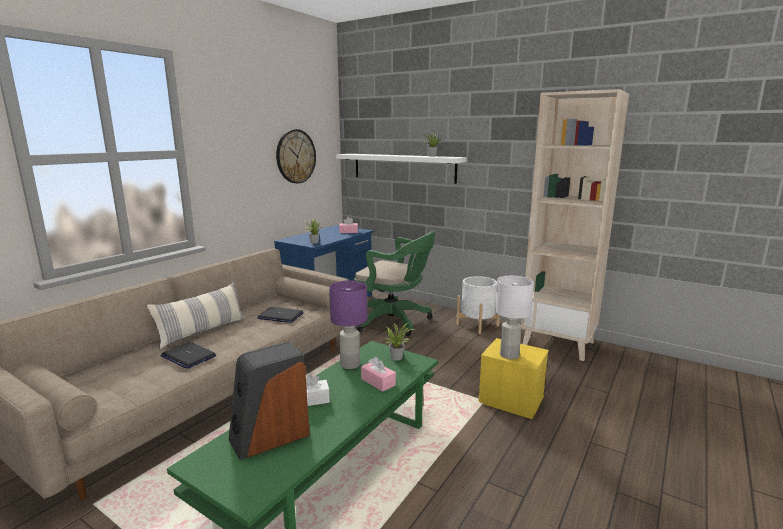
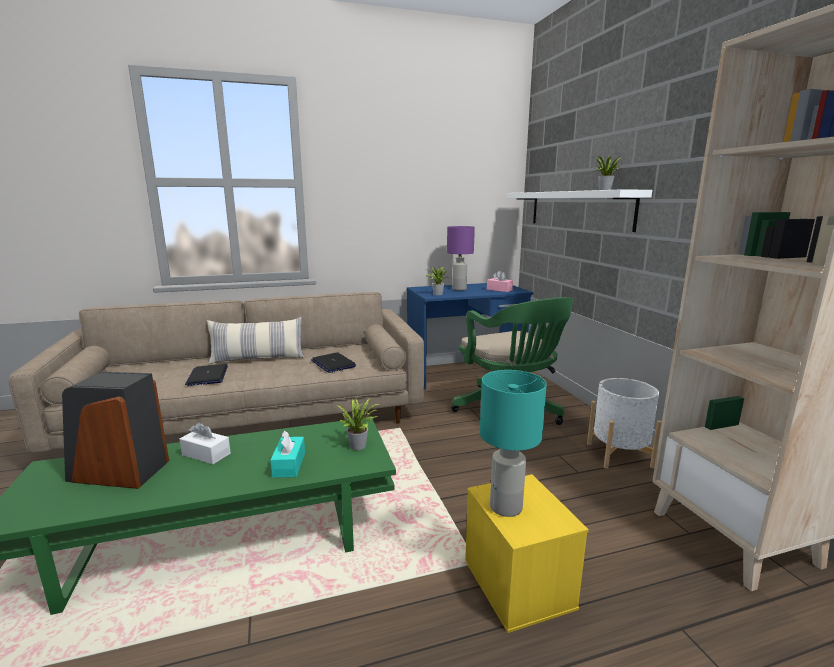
camera: 40 degrees right, 0 degrees up
wall clock [276,129,316,183] -> none
purple table lamp [329,280,367,369] -> purple table lamp moved to [447,226,475,291]
pink tissue box [361,357,396,392] -> turquoise tissue box [270,430,305,478]
white table lamp [495,276,534,359] -> turquoise table lamp [480,370,547,517]

